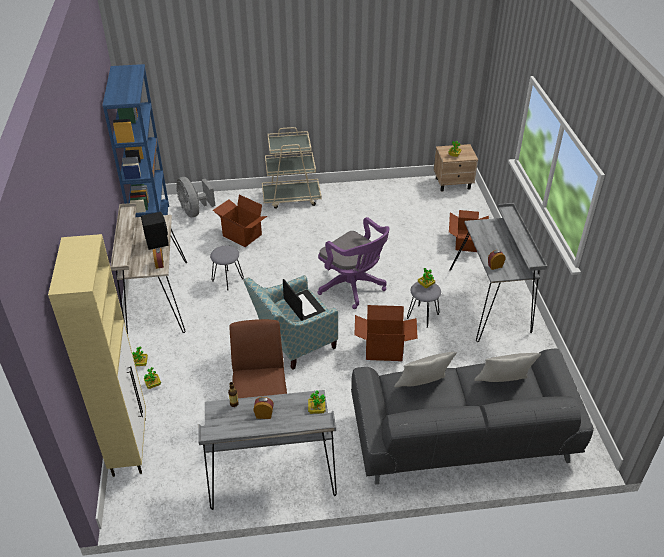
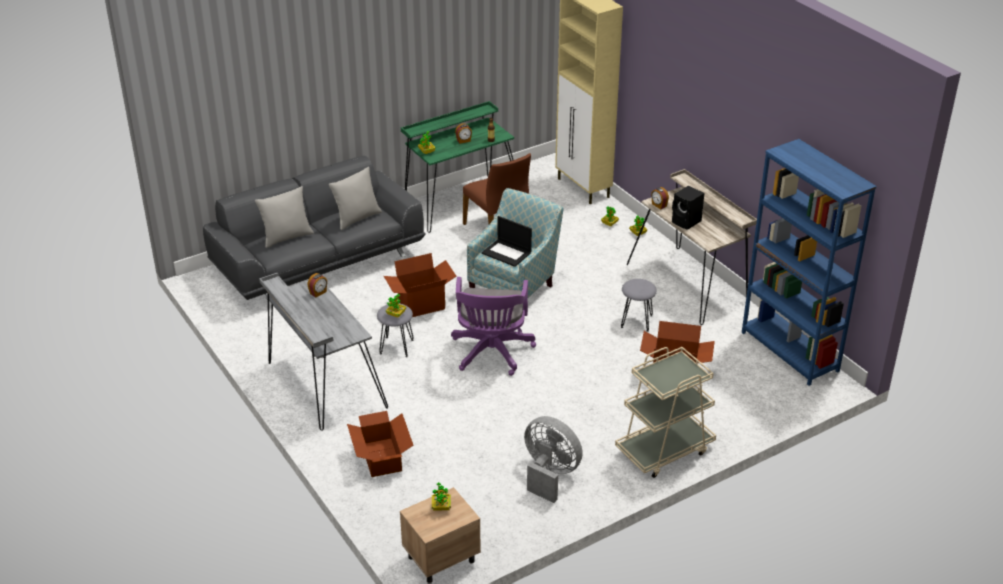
camera: 155 degrees right, 5 degrees down
grey fan [176,177,216,218] -> grey fan moved to [524,416,583,503]
grey desk [198,390,337,510] -> green desk [401,101,514,233]
purple office chair [317,217,389,309] -> purple office chair turned 105 degrees counterclockwise [451,277,536,376]

